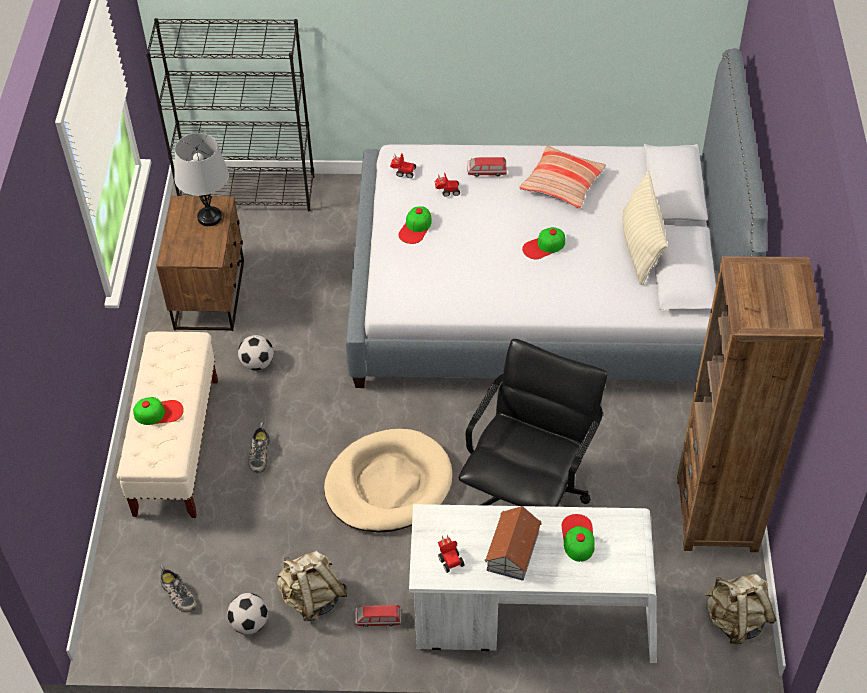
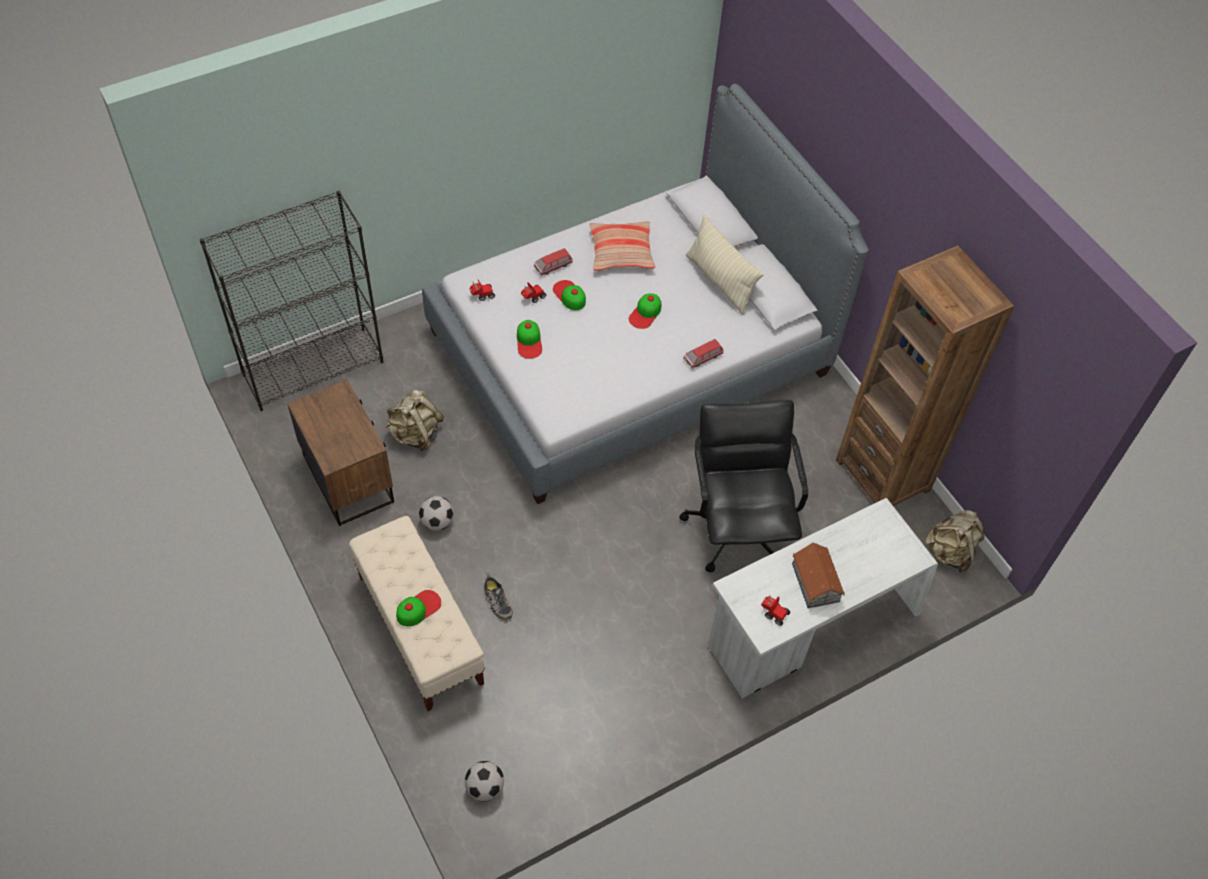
camera: 35 degrees left, 5 degrees up
shoe [160,565,197,613] -> none
grey table lamp [174,133,229,226] -> none
football [227,593,268,634] -> football moved to [465,761,504,802]
beige backpack [277,550,347,621] -> beige backpack moved to [385,390,444,451]
beige dog bed [324,429,453,533] -> none
toy car [355,604,401,627] -> toy car moved to [683,339,724,368]
cap [562,514,595,562] -> cap moved to [553,280,586,310]

